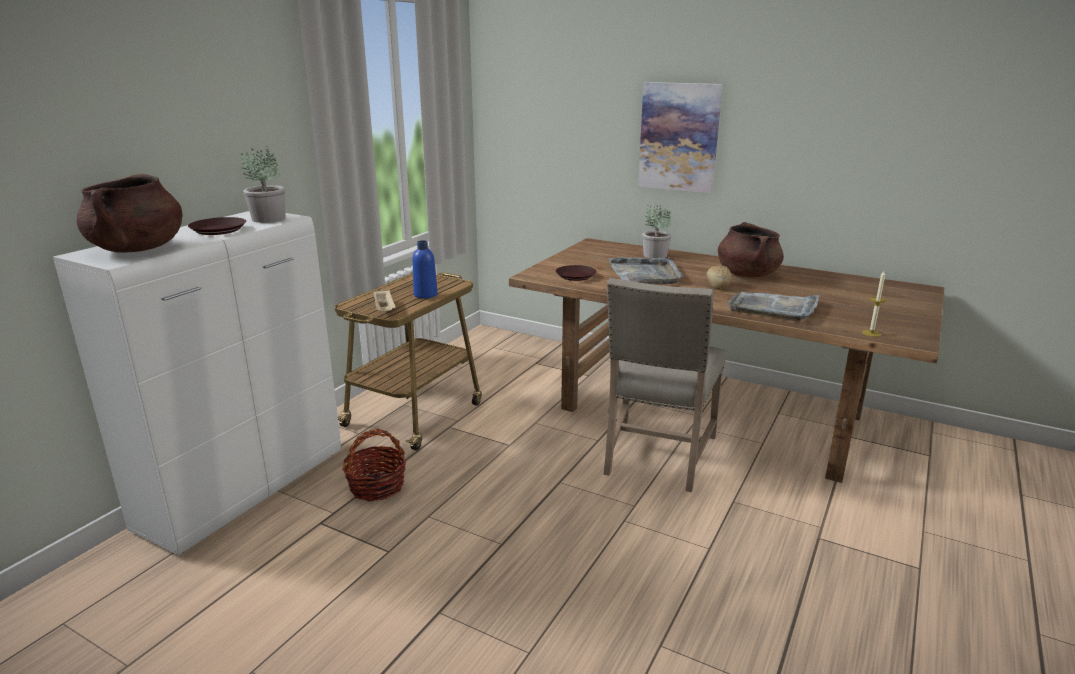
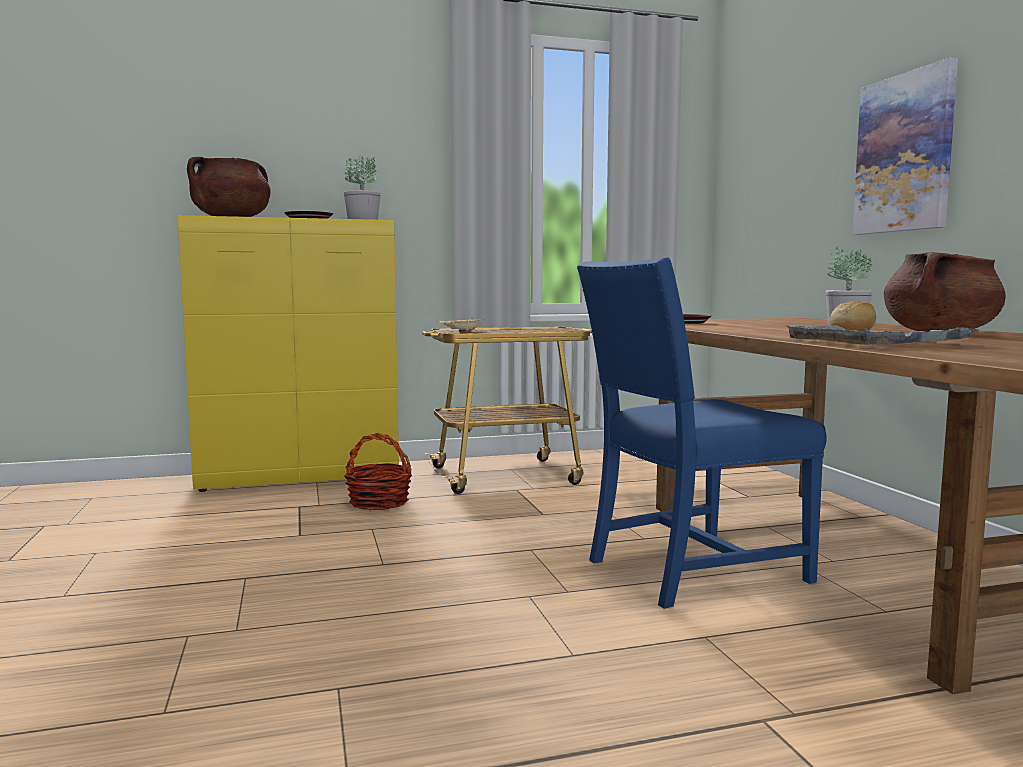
camera: 45 degrees right, 15 degrees down
white cabinet [53,211,341,555] -> yellow cabinet [178,215,399,492]
blue bottle [412,240,438,299] -> none
beige chair [604,278,726,492] -> blue chair [577,258,827,609]
grey tray [609,257,683,284] -> none
candle [862,271,887,337] -> none

